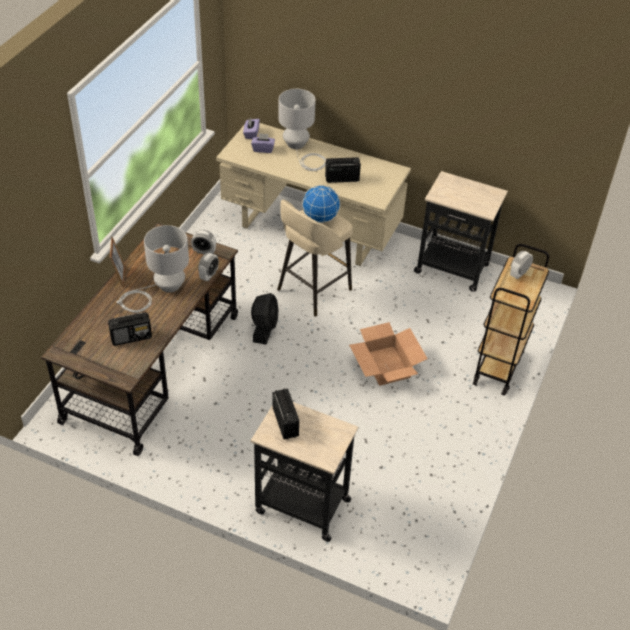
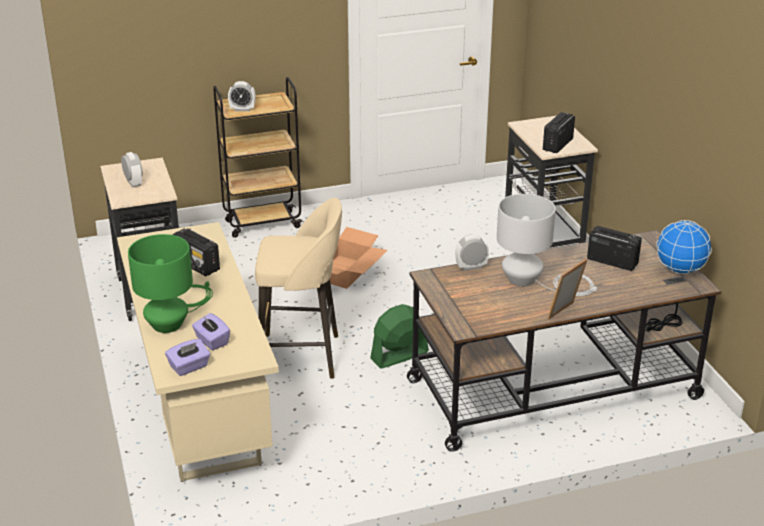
camera: 130 degrees left, 15 degrees down
alarm clock [191,230,216,254] -> alarm clock moved to [121,152,143,187]
black fan [251,293,278,345] -> green fan [370,304,429,369]
grey table lamp [278,89,326,172] -> green table lamp [128,234,213,333]
globe [302,185,340,223] -> globe moved to [656,220,712,274]

